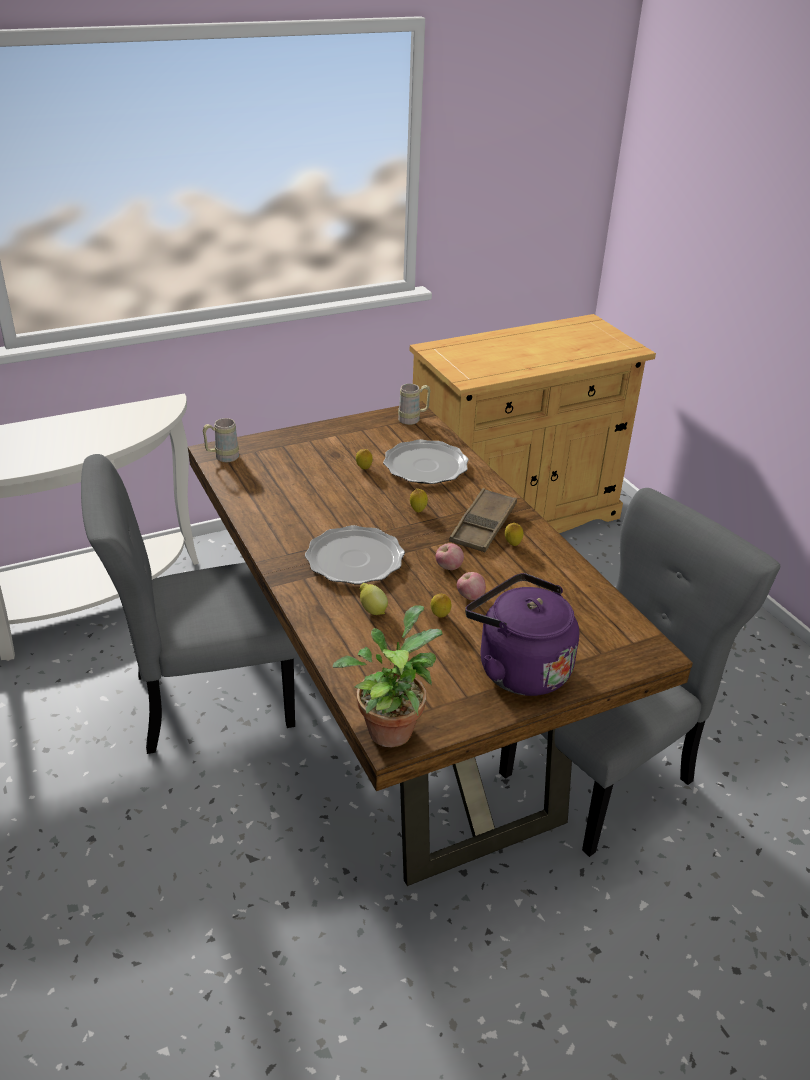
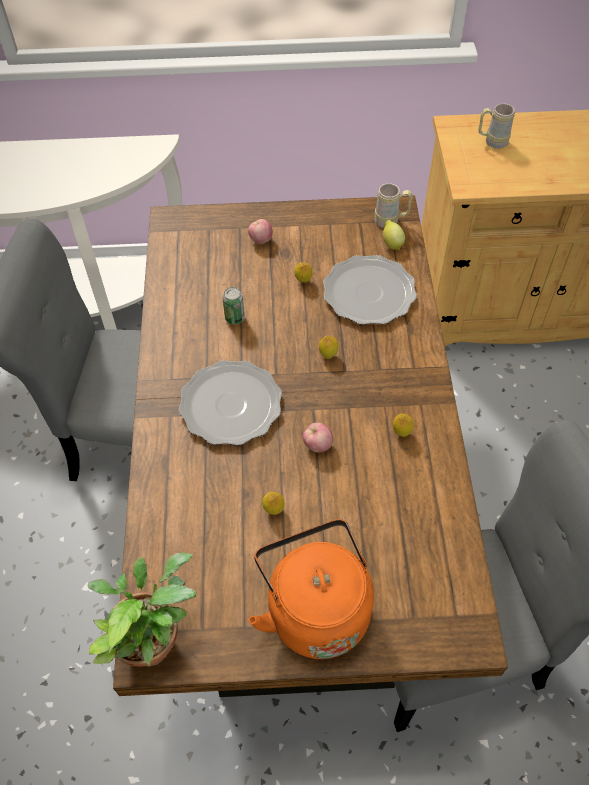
camera: 25 degrees right, 20 degrees up
beige mug [203,418,239,462] -> beige mug moved to [478,103,515,149]
lemon [360,583,388,615] -> lemon moved to [383,220,405,250]
brown tray [449,488,517,552] -> none
apple [457,572,486,600] -> apple moved to [248,219,273,244]
purple kettle [465,573,579,696] -> orange kettle [248,519,374,659]
none -> can [222,287,245,325]

